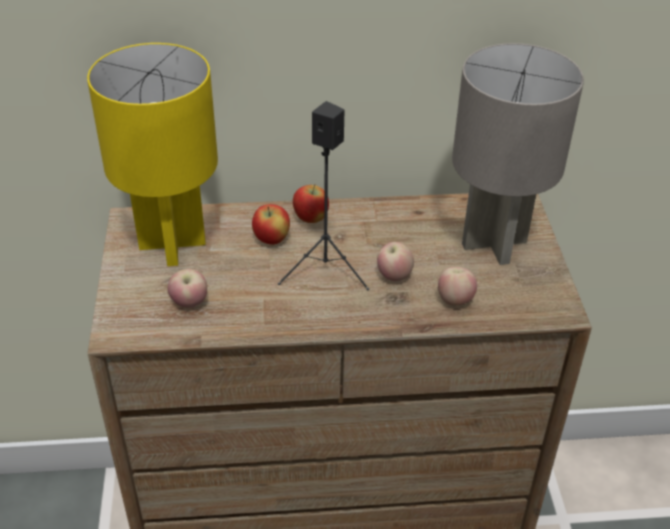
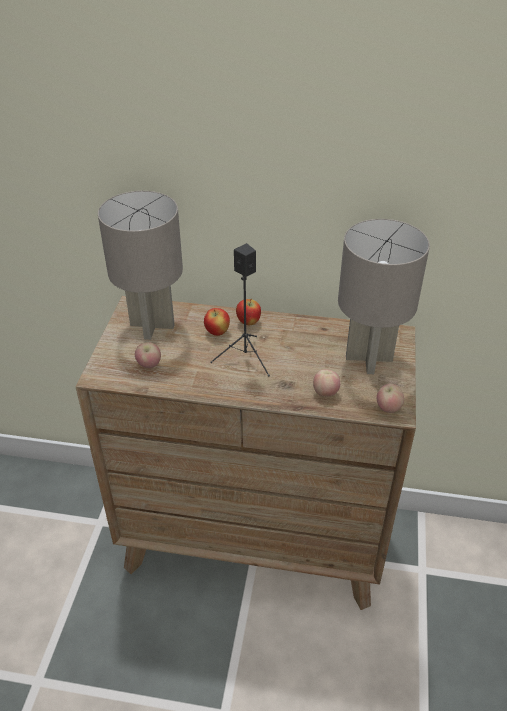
camera: 15 degrees right, 0 degrees up
yellow table lamp [87,43,218,266] -> grey table lamp [98,191,183,340]
apple [377,242,414,281] -> apple moved to [377,384,404,413]

